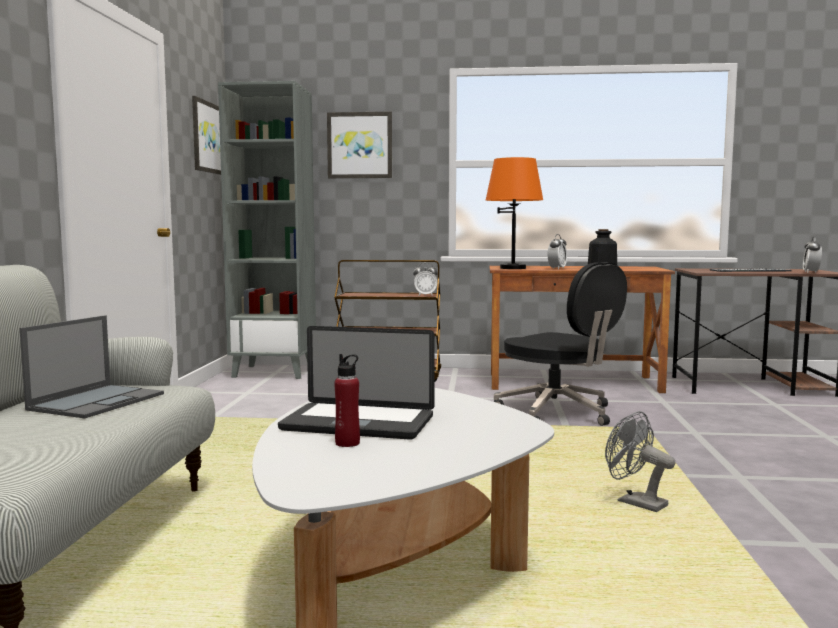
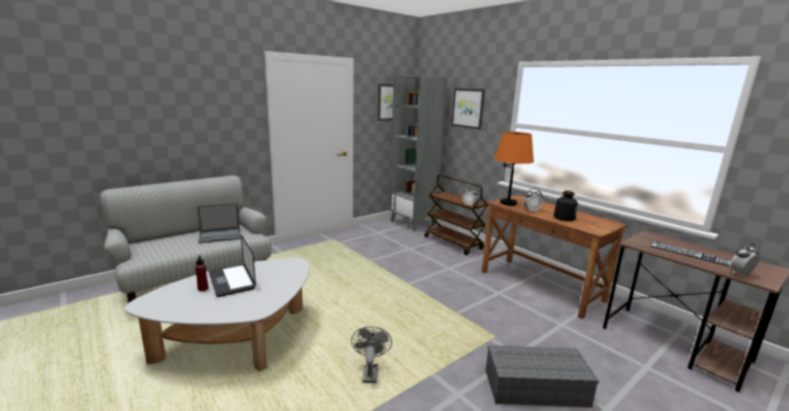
camera: 45 degrees right, 10 degrees up
black office chair [494,262,627,426] -> none
none -> grey storage box [486,345,599,408]

